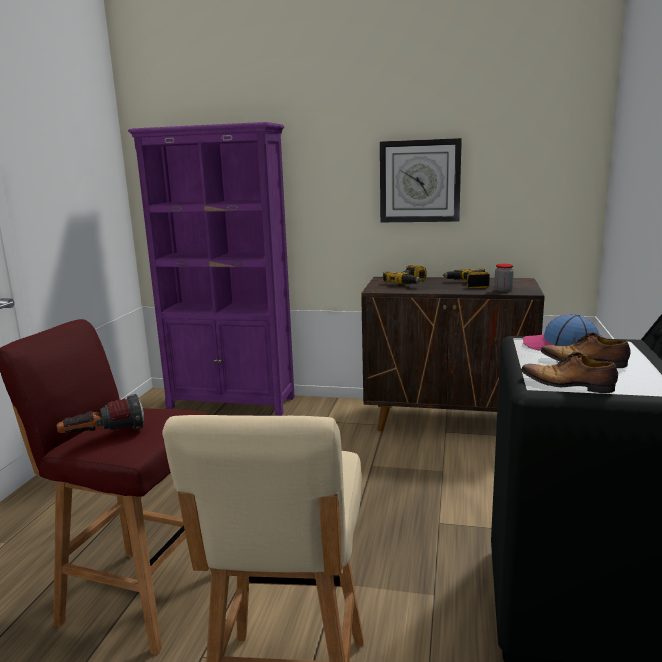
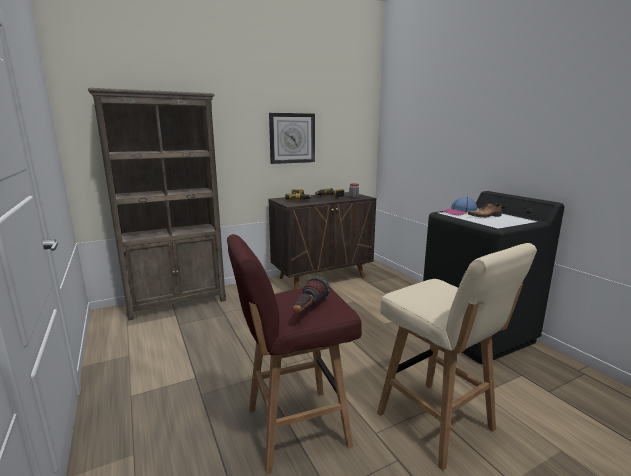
camera: 40 degrees left, 0 degrees up
purple bookcase [128,122,295,416] -> brown bookcase [88,88,226,321]
shoe [521,352,618,393] -> none

